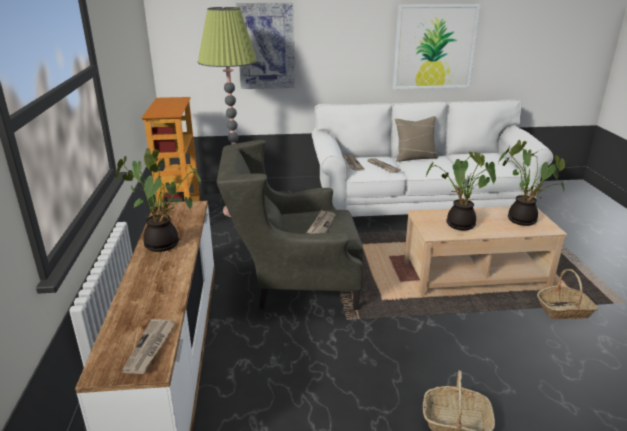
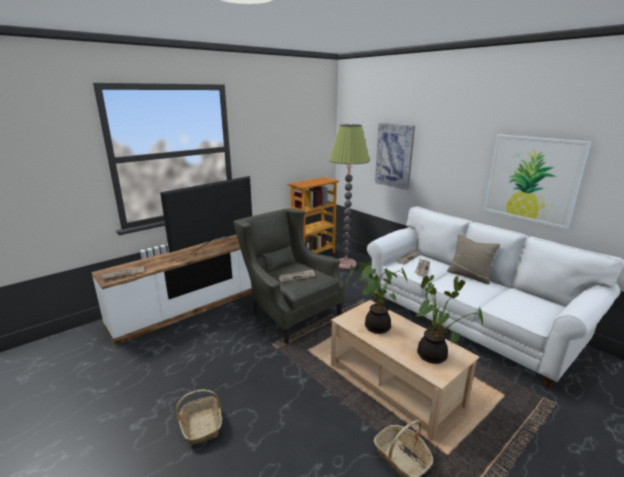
camera: 55 degrees right, 5 degrees down
potted plant [115,148,201,252] -> television [160,176,252,254]

